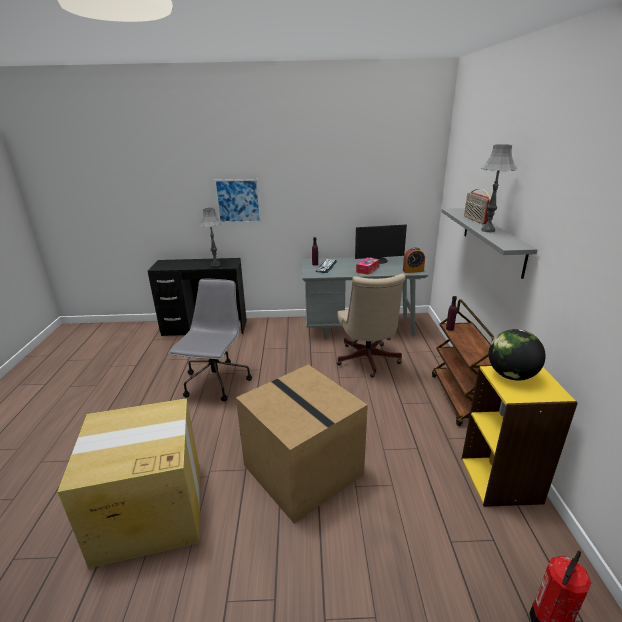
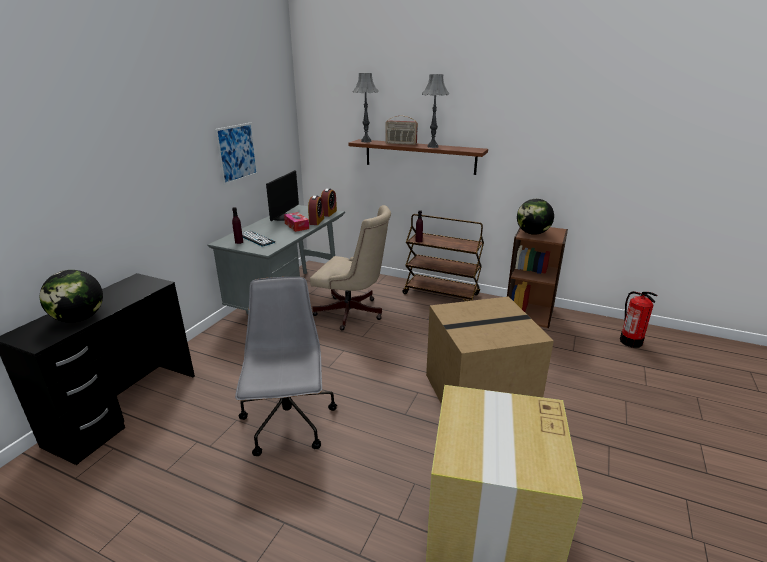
camera: 65 degrees left, 0 degrees up
grey office chair [169,279,252,401] -> grey office chair turned 45 degrees clockwise [235,277,337,456]
grey table lamp [200,208,222,266] -> grey table lamp moved to [353,73,378,142]
picture [214,179,261,223] -> picture moved to [215,122,258,185]
grey shelf [441,208,538,279] -> brown shelf [348,139,488,175]
yellow bookcase [462,365,578,507] -> brown bookcase [507,227,568,328]
none -> globe [40,270,103,323]
none -> alarm clock [308,195,324,225]

